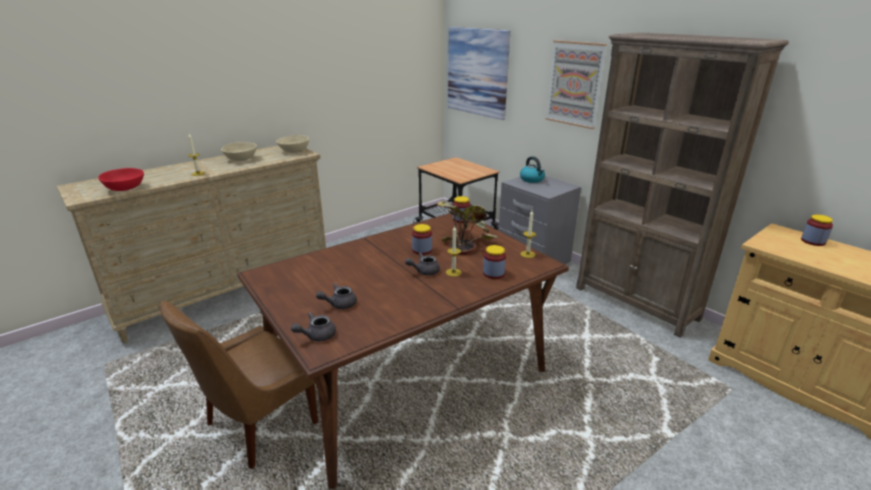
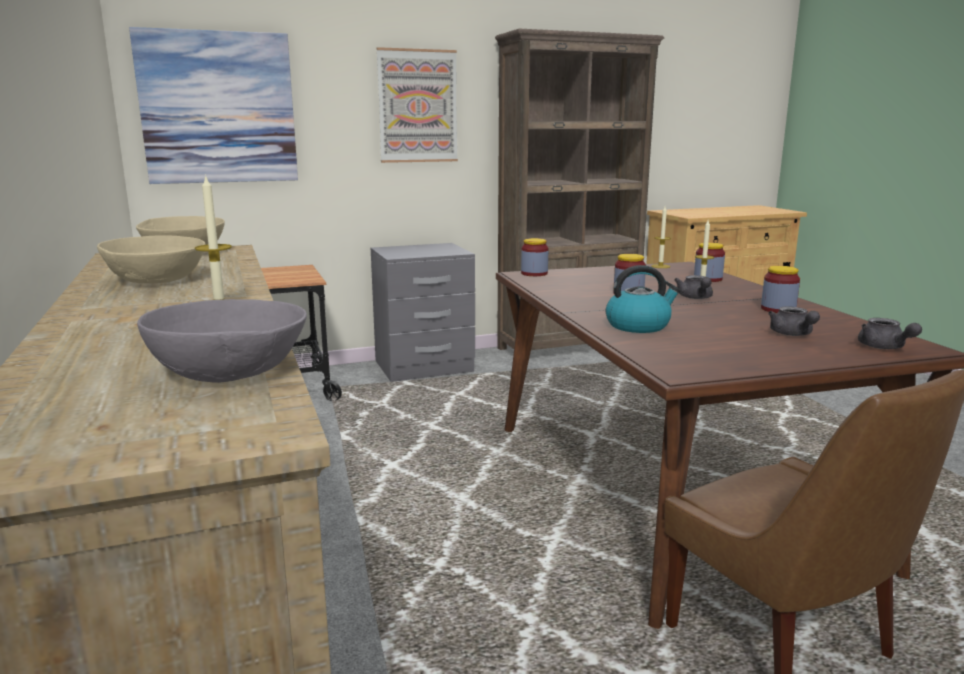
camera: 70 degrees left, 10 degrees down
red bowl [98,168,144,191] -> grey bowl [137,299,307,383]
potted plant [436,200,498,255] -> none
kettle [520,156,545,183] -> kettle moved to [606,265,681,333]
jar [801,214,833,246] -> jar moved to [761,266,800,313]

